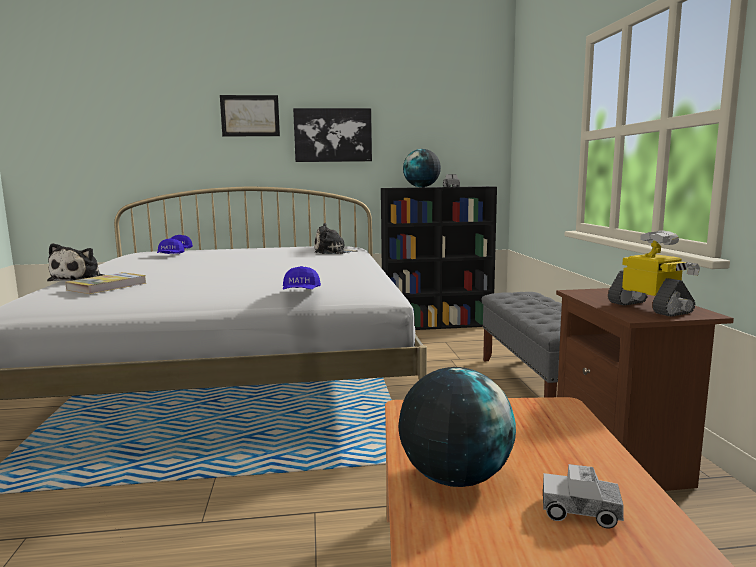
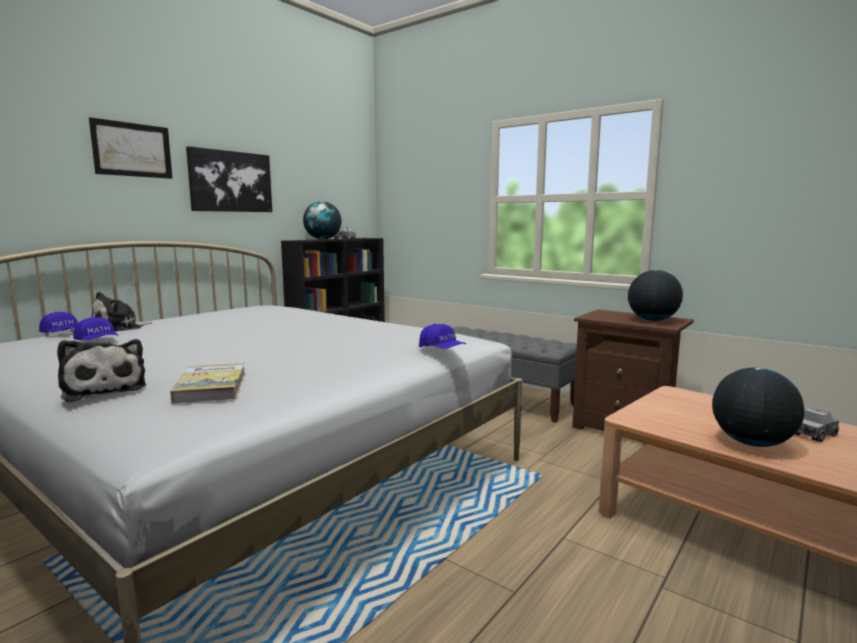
camera: 45 degrees left, 0 degrees up
plush toy [314,223,358,254] -> plush toy moved to [92,292,152,332]
toy robot [608,230,700,317] -> globe [628,270,683,321]

